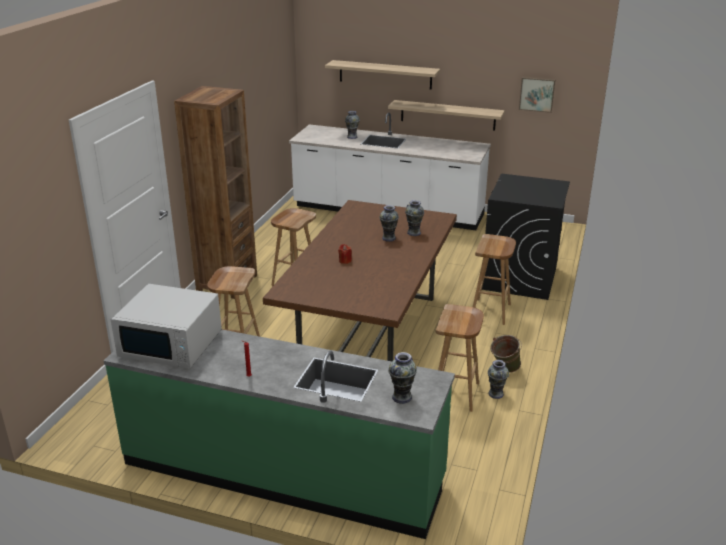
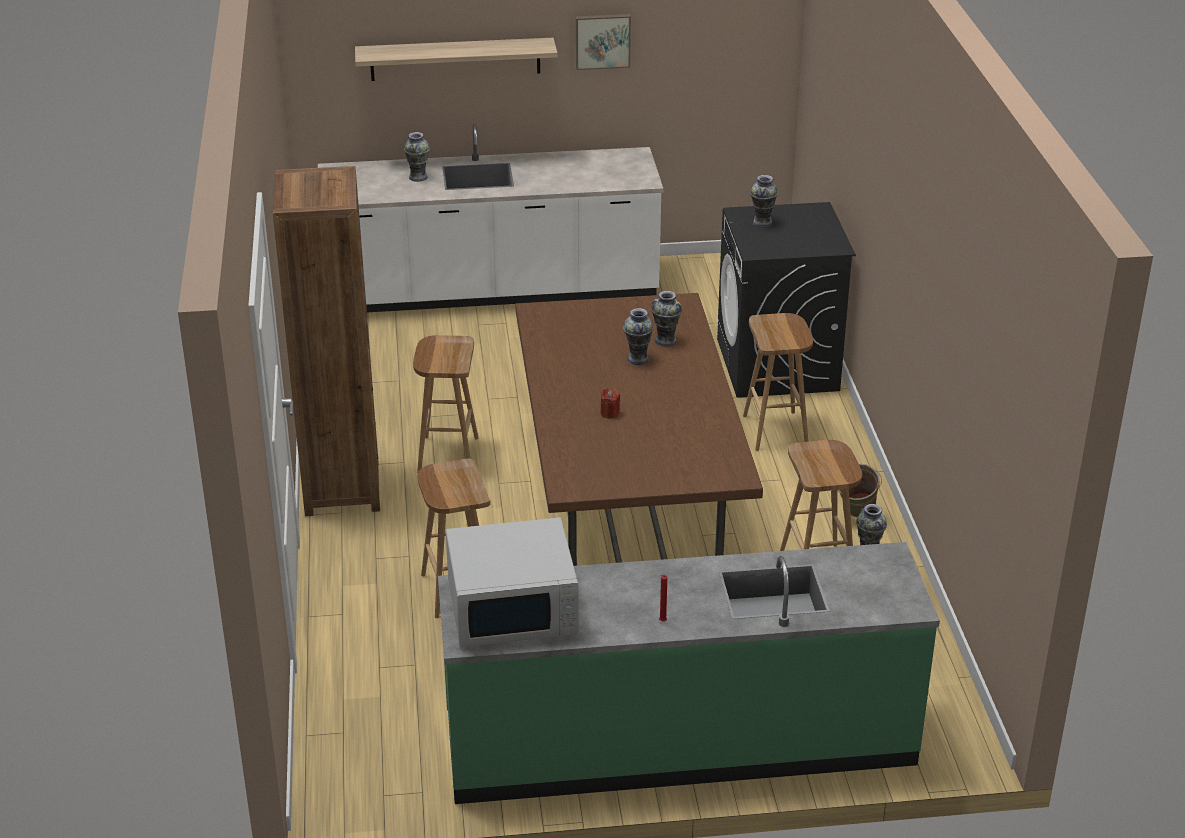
camera: 25 degrees left, 5 degrees up
shelf [388,100,505,130] -> none
vase [388,352,417,404] -> vase moved to [750,175,778,228]
picture [519,77,555,113] -> picture moved to [576,14,631,70]

